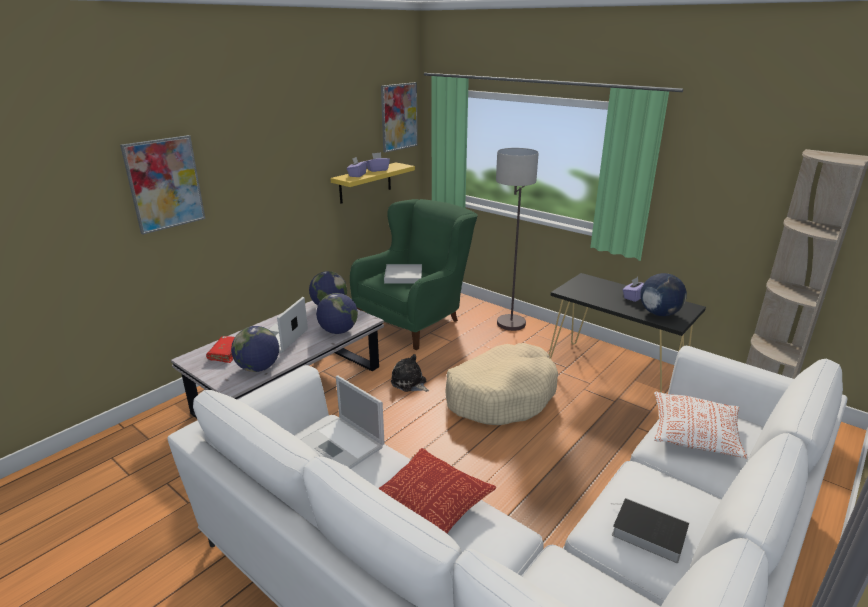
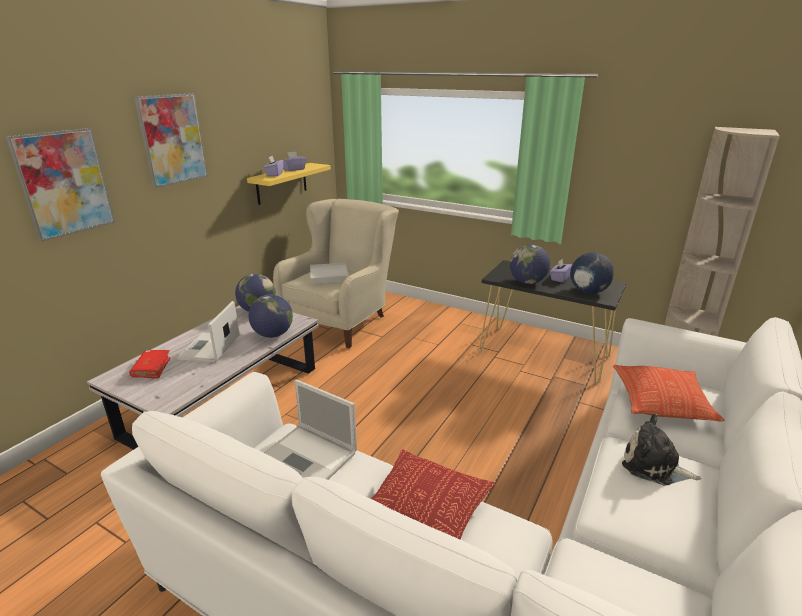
camera: 10 degrees left, 0 degrees up
globe [231,326,279,372] -> globe moved to [510,244,550,284]
green armchair [350,199,478,350] -> beige armchair [273,199,399,348]
picture [381,82,418,153] -> picture moved to [134,93,208,188]
plush toy [391,354,430,392] -> plush toy moved to [622,414,701,485]
beige dog bed [445,343,558,425] -> none
grey floor lamp [496,148,539,331] -> none
book [612,498,689,563] -> none
white pillow [654,392,748,459] -> orange pillow [613,365,725,422]

